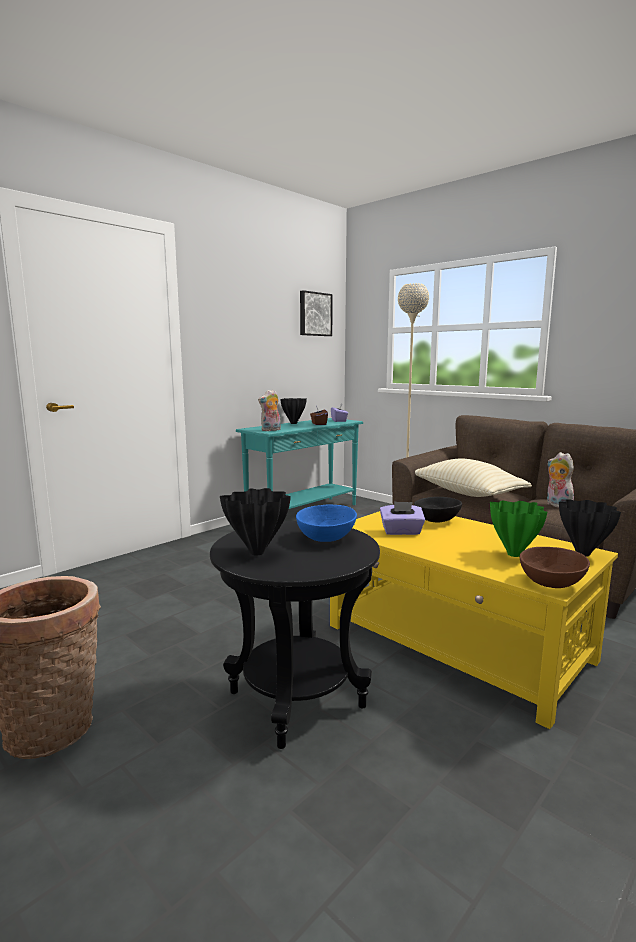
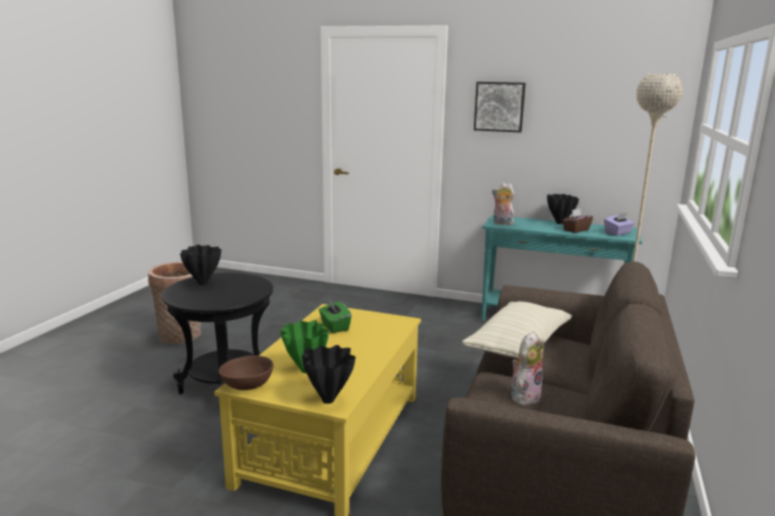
camera: 65 degrees right, 5 degrees up
blue bowl [296,504,357,542] -> none
picture [300,290,333,336] -> picture moved to [474,82,526,132]
purple tissue box [380,501,425,535] -> green tissue box [319,301,351,333]
black bowl [414,497,462,522] -> none

